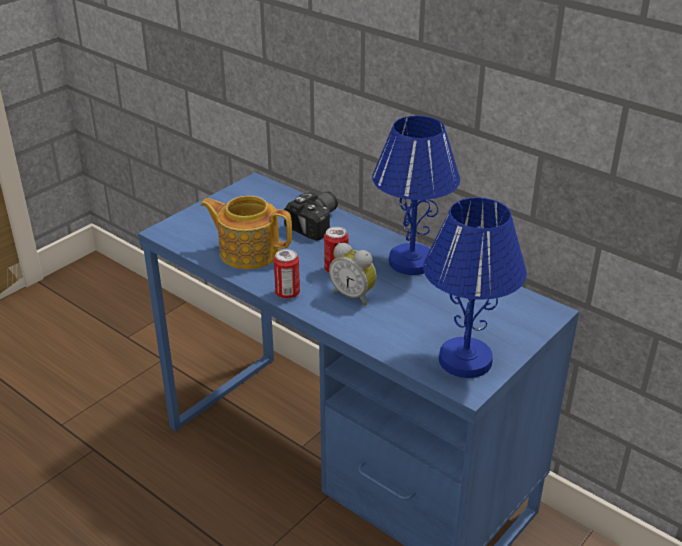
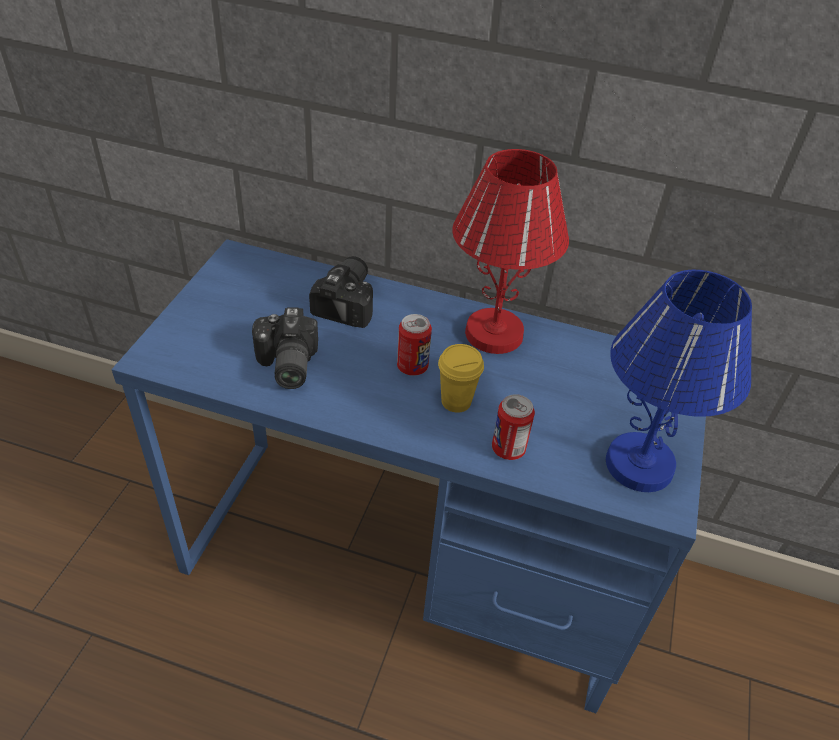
camera: 25 degrees left, 10 degrees up
teapot [200,196,292,269] -> camera [252,307,318,389]
can [274,249,300,299] -> can moved to [492,394,535,460]
alarm clock [329,243,377,306] -> yellow cup [438,344,484,413]
blue table lamp [372,116,460,275] -> red table lamp [452,149,569,354]

